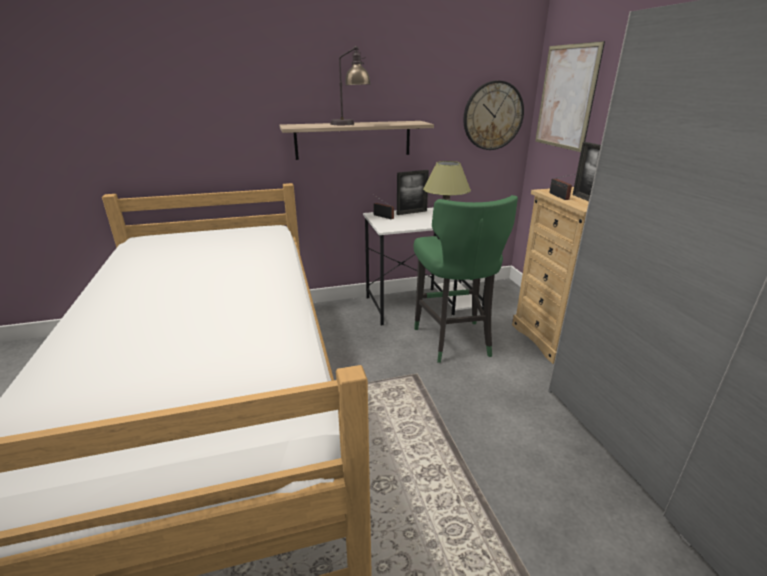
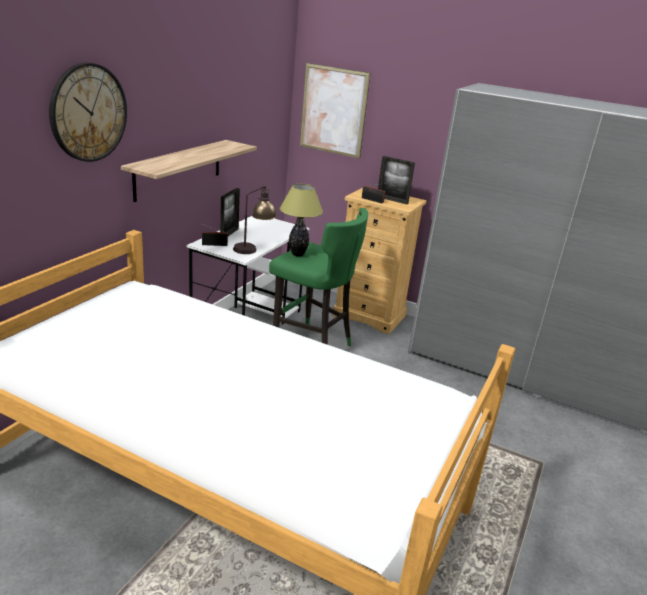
camera: 50 degrees left, 0 degrees up
table lamp [330,46,370,125] -> table lamp moved to [233,184,277,254]
wall clock [463,80,524,150] -> wall clock moved to [49,63,127,162]

